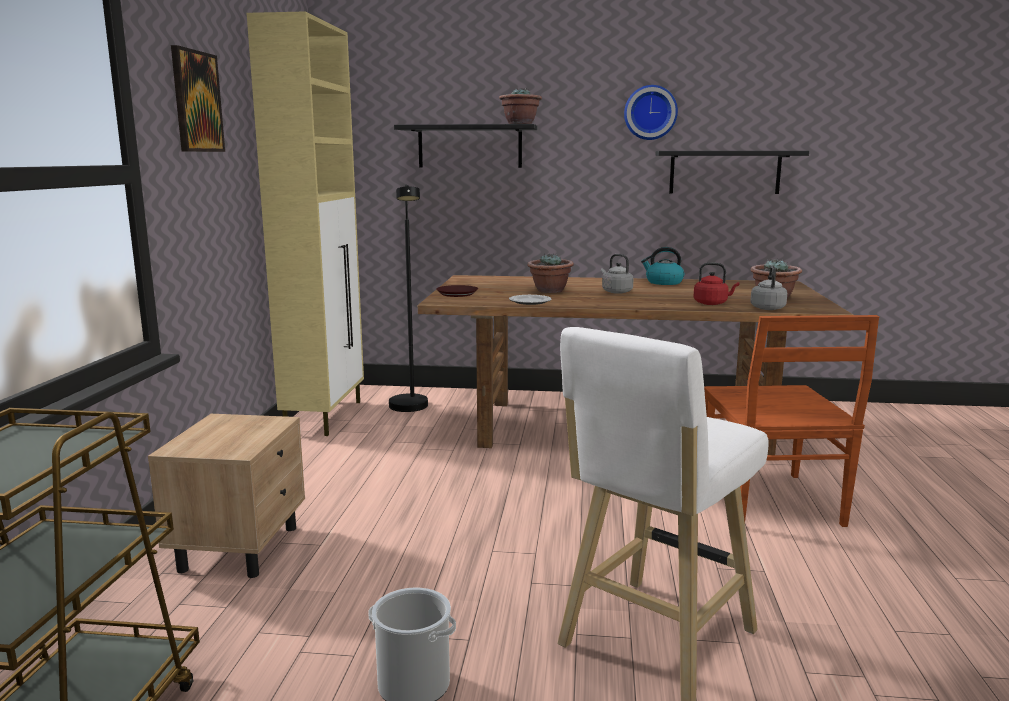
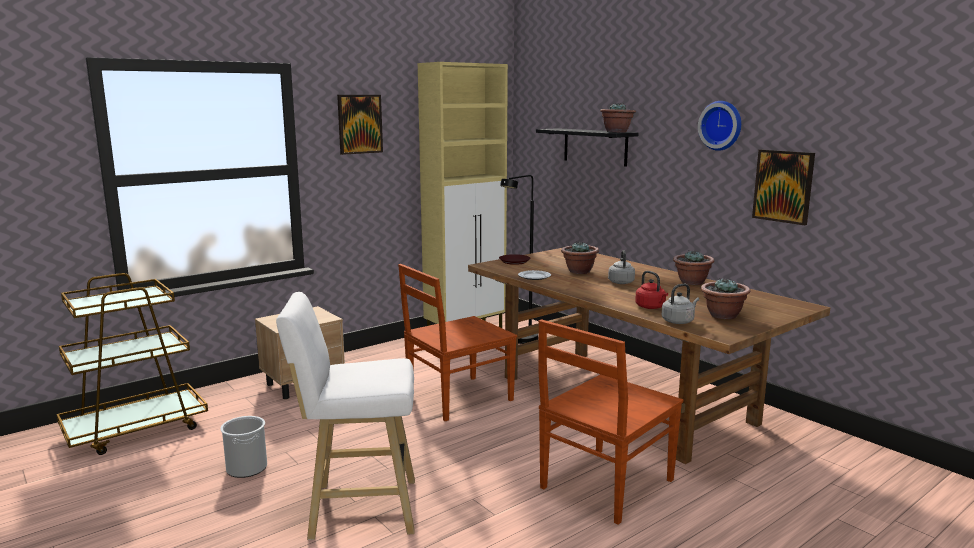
camera: 45 degrees right, 0 degrees up
kettle [641,247,684,285] -> potted plant [673,250,715,285]
black shelf [656,151,809,194] -> picture [752,149,815,225]
none -> brown chair [398,264,517,421]

